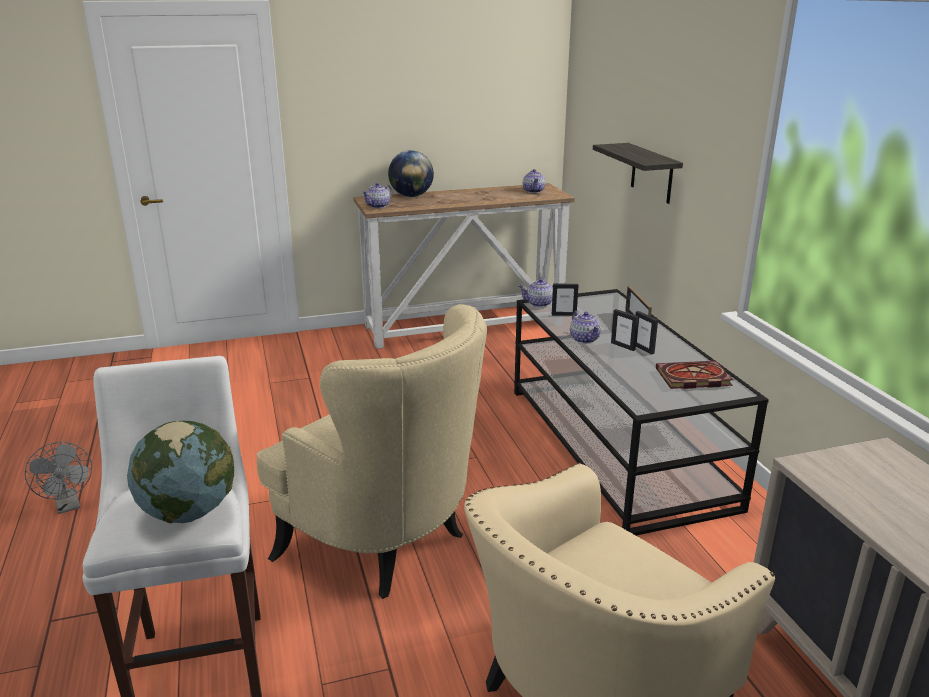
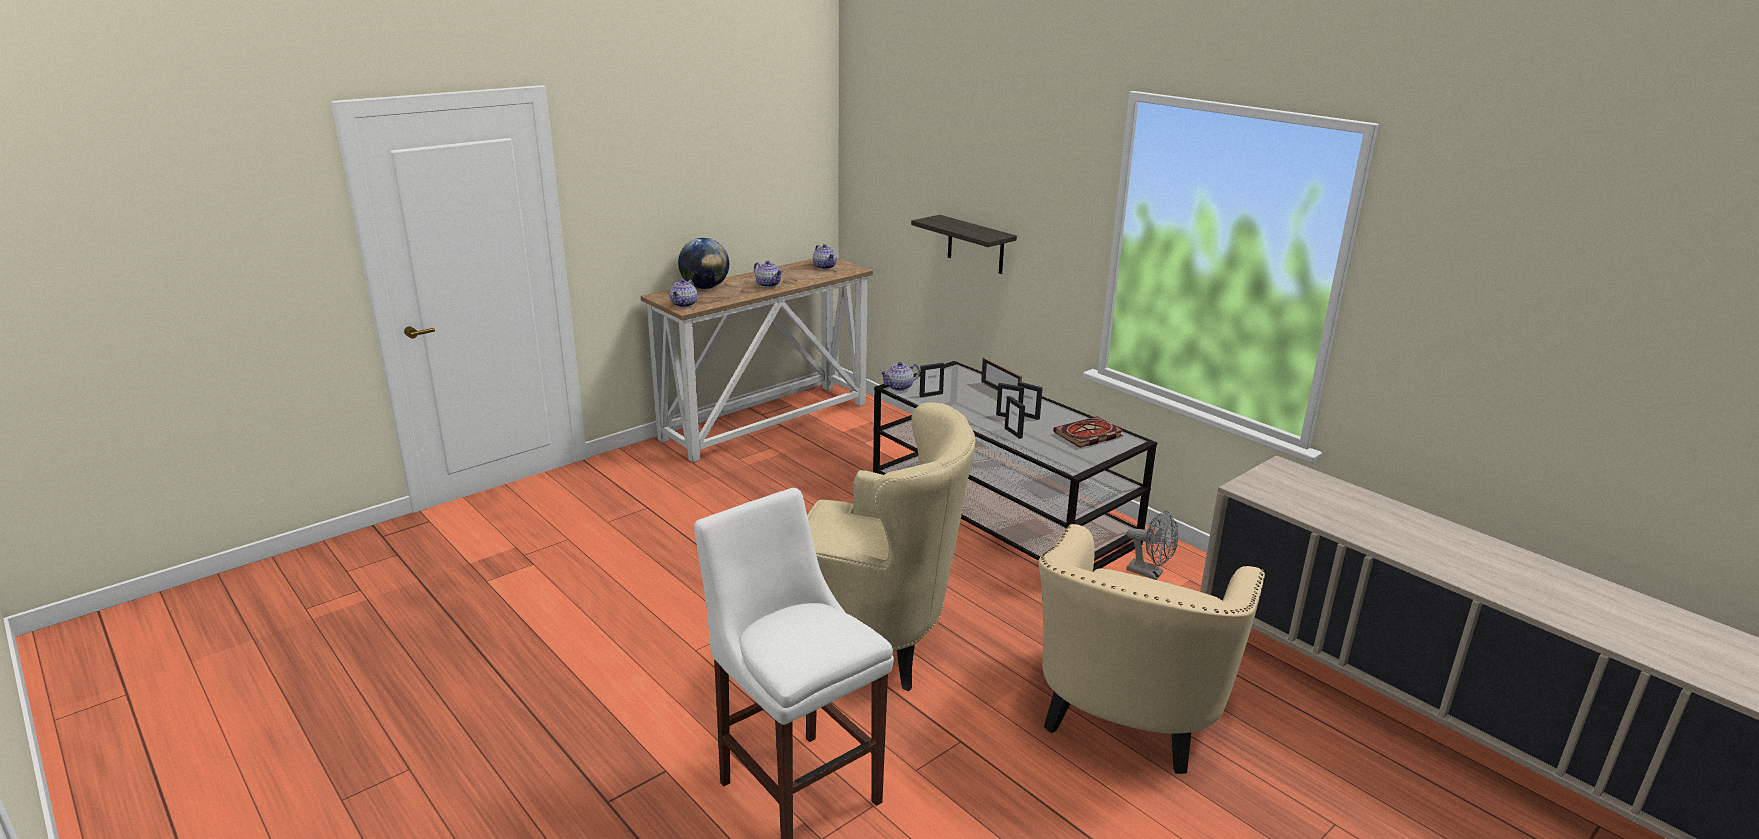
camera: 25 degrees left, 0 degrees up
grey fan [25,442,92,514] -> grey fan moved to [1127,510,1179,580]
globe [127,421,235,523] -> none
teapot [570,311,601,344] -> teapot moved to [754,261,782,287]
none -> picture frame [1005,396,1025,439]

